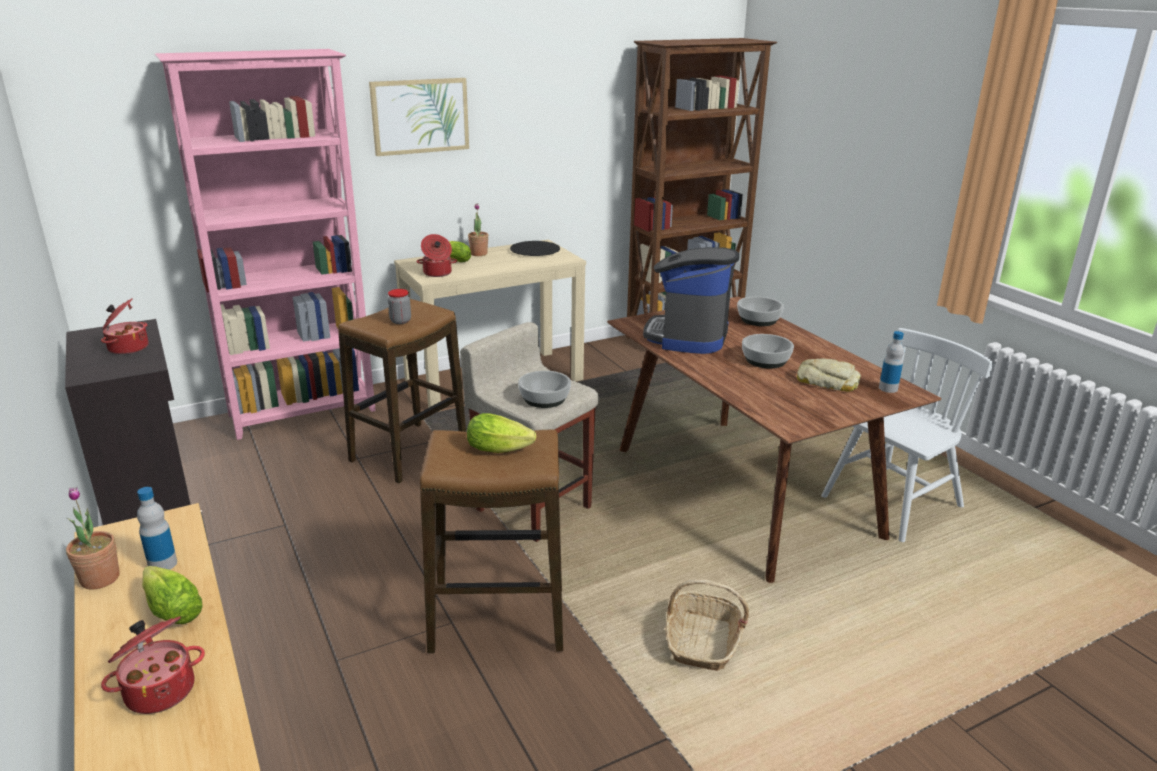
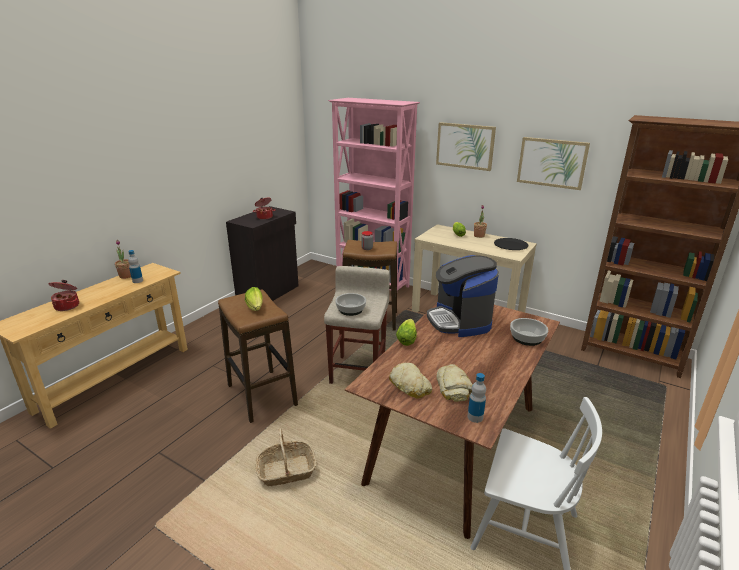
camera: 60 degrees right, 0 degrees up
lettuce [142,566,202,624] -> lettuce moved to [396,319,417,346]
cooking pot [416,234,457,277] -> none
coffee machine [643,247,739,354] -> coffee machine turned 90 degrees counterclockwise [427,255,499,337]
bowl [742,334,794,368] -> none
none -> bread [389,363,432,399]
none -> picture [517,137,590,190]

